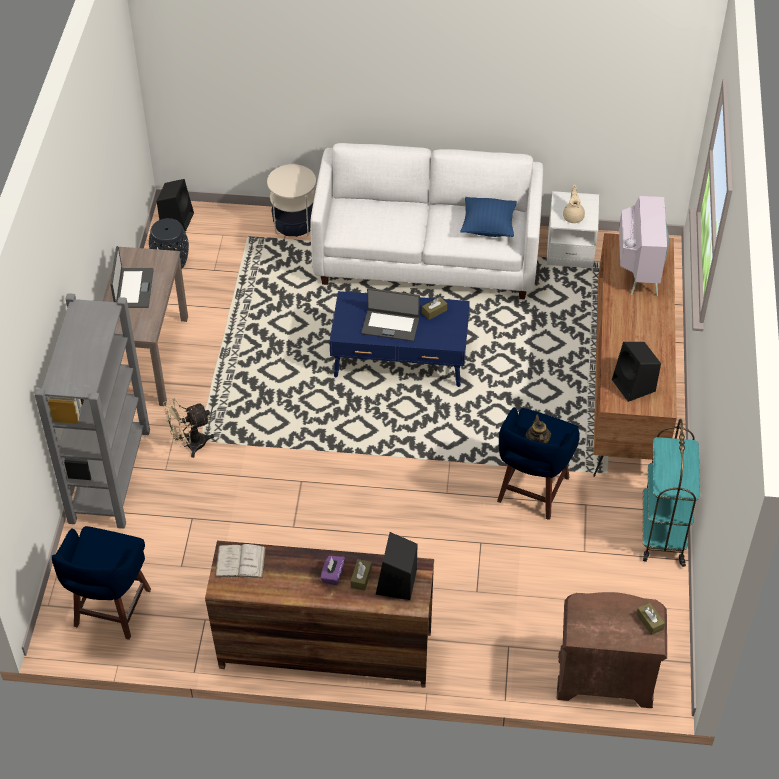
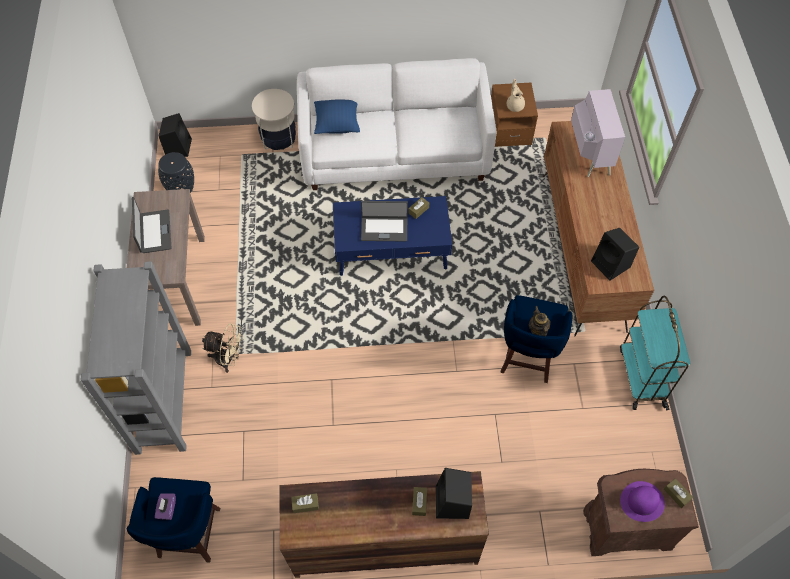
camera: 10 degrees left, 10 degrees up
beige fan [163,398,214,458] -> beige fan turned 135 degrees counterclockwise [202,323,243,373]
white book [215,544,266,578] -> brown tissue box [291,493,319,513]
purple tissue box [321,556,345,585] -> purple tissue box moved to [155,493,176,520]
blue pillow [460,197,517,237] -> blue pillow moved to [314,99,360,134]
white nightstand [546,191,599,269] -> brown nightstand [491,83,538,147]
none -> purple hat [620,481,665,522]

